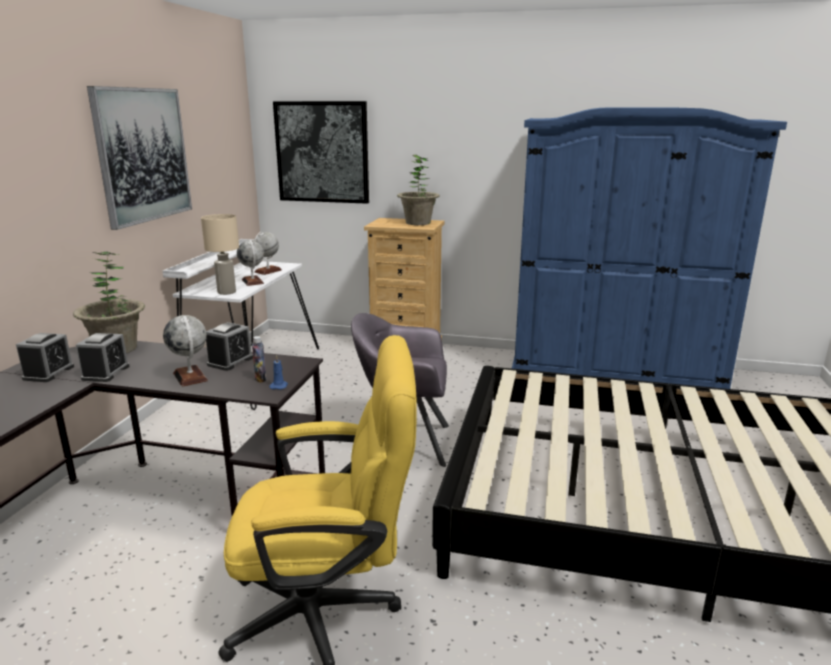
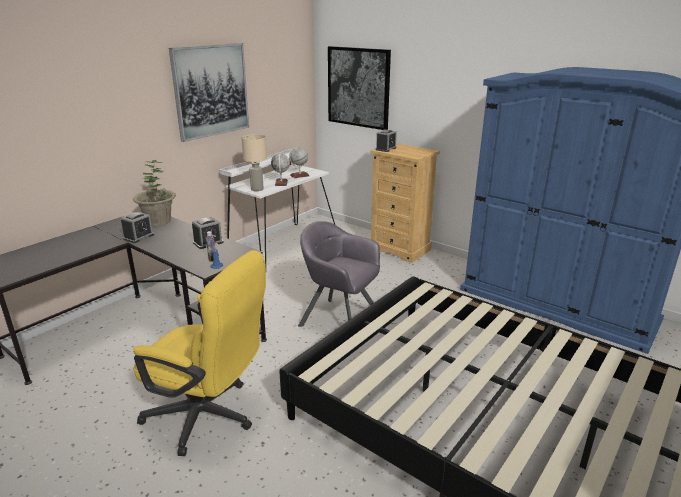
camera: 25 degrees right, 5 degrees up
alarm clock [16,333,74,382] -> alarm clock moved to [376,129,397,152]
globe [163,315,208,387] -> none
potted plant [397,155,440,225] -> none

